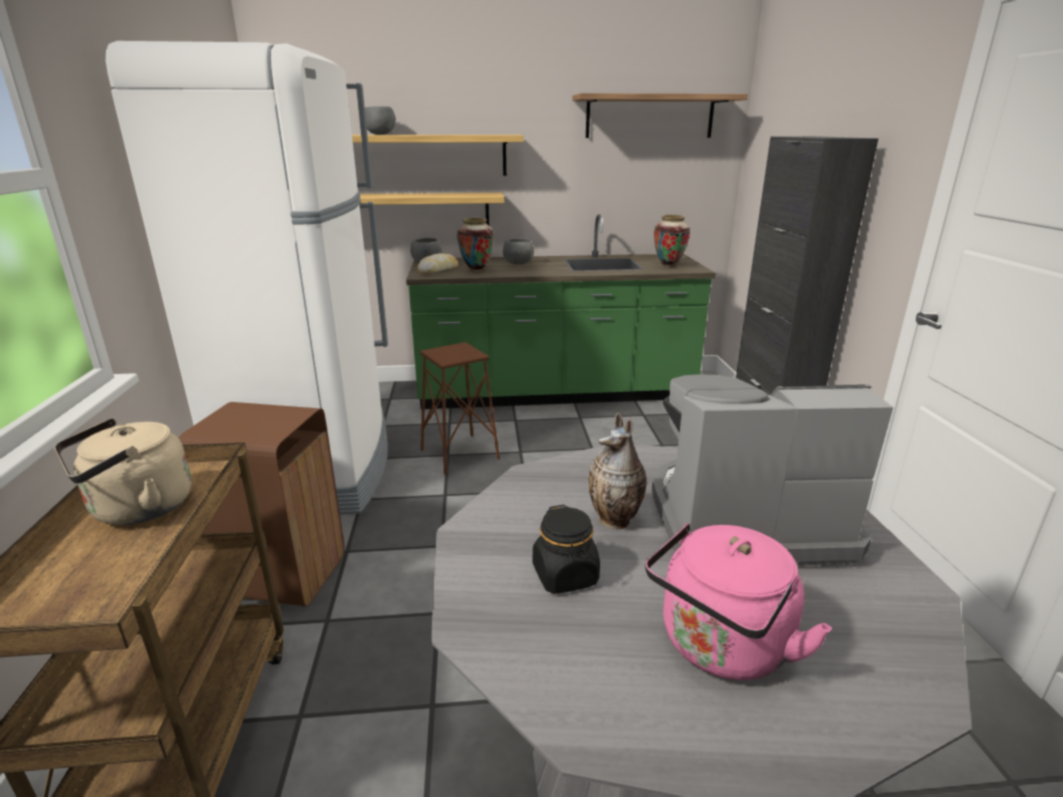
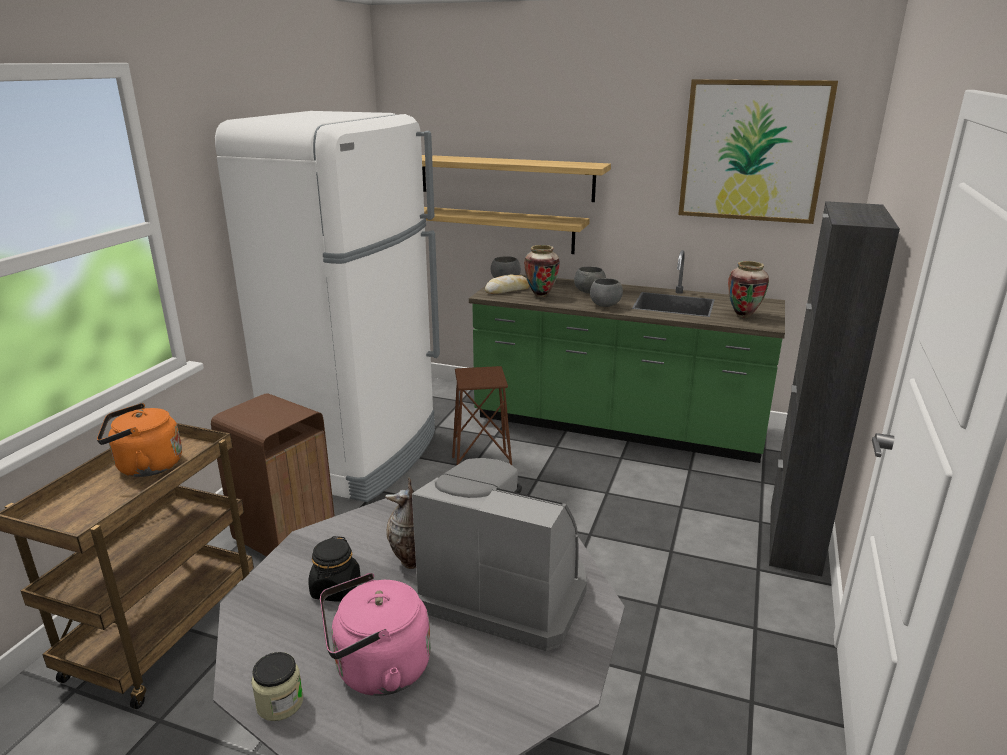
camera: 25 degrees right, 0 degrees up
beige kettle [54,418,191,525] -> orange kettle [97,403,182,477]
grey bowl [365,106,396,135] -> grey bowl moved to [590,278,623,307]
shelf [572,93,748,138] -> picture [678,79,838,224]
none -> jar [251,652,303,721]

